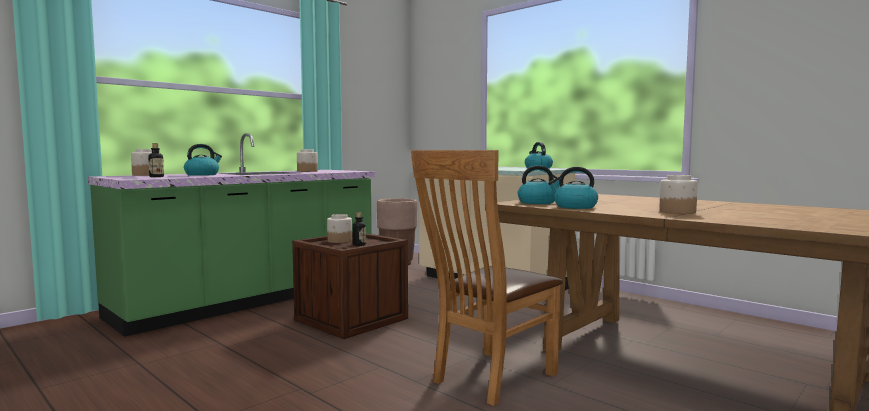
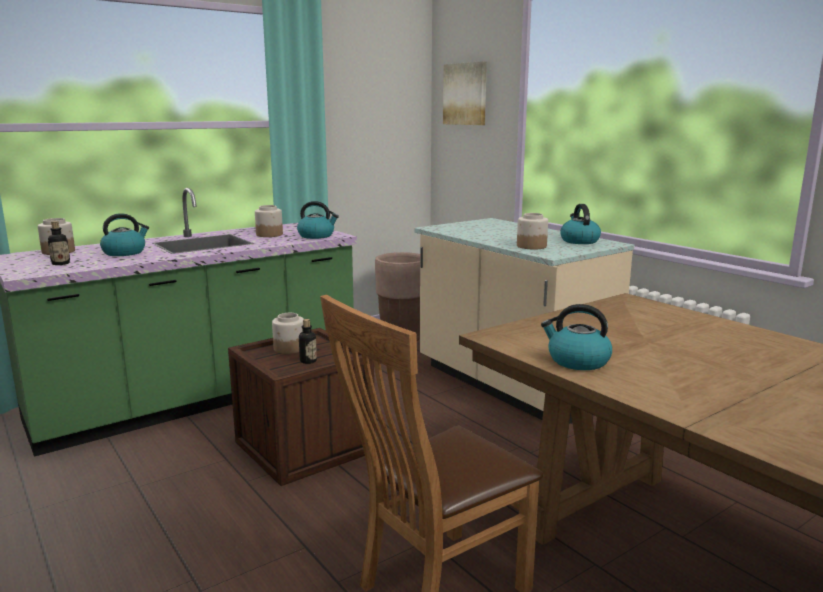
camera: 10 degrees right, 10 degrees up
kettle [518,165,560,204] -> kettle moved to [297,201,339,239]
jar [659,175,698,214] -> jar moved to [517,213,548,249]
none -> picture [443,61,487,125]

